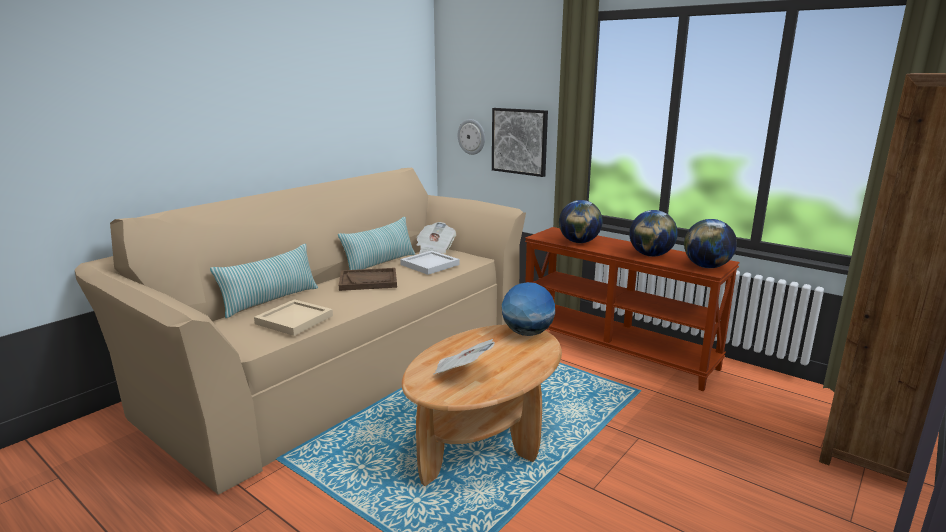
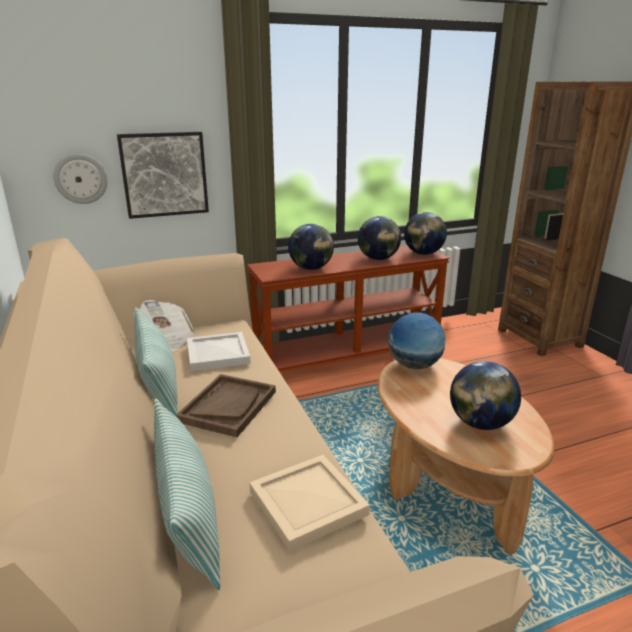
camera: 60 degrees left, 5 degrees up
newspaper [433,339,495,375] -> globe [450,361,521,430]

